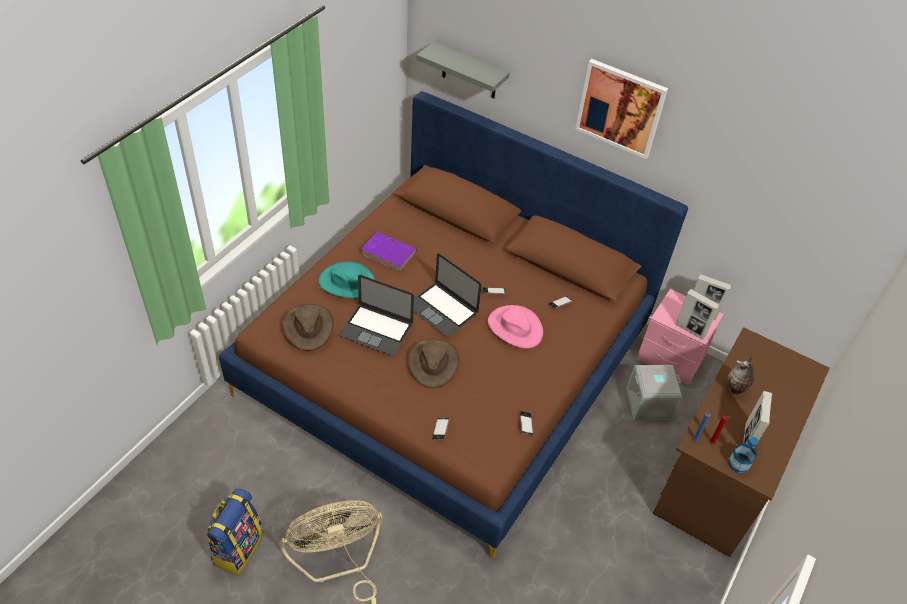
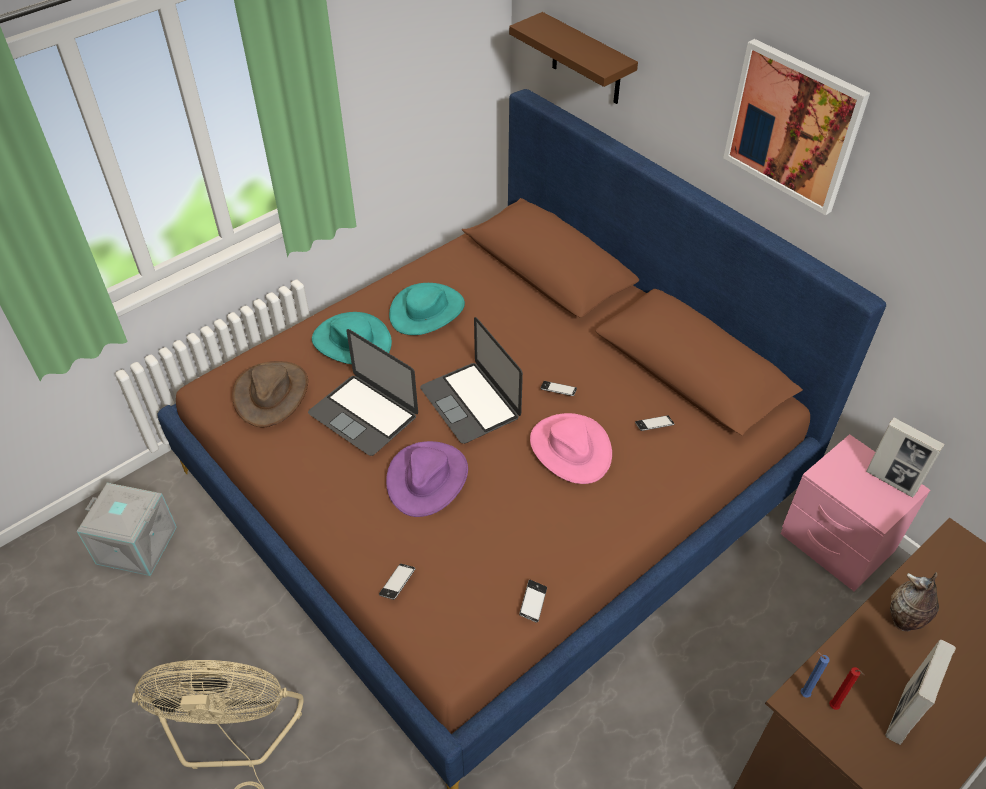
camera: 20 degrees right, 0 degrees up
backpack [205,488,263,575] -> none
purple book [361,232,417,272] -> turquoise hat [389,283,465,335]
brown hat [408,339,460,388] -> purple hat [386,441,468,517]
grey shelf [417,42,509,99] -> brown shelf [509,12,638,104]
grey storage box [626,365,682,420] -> grey storage box moved to [77,483,177,576]
picture frame [675,289,720,340] -> none
bottle [728,436,758,473] -> none

